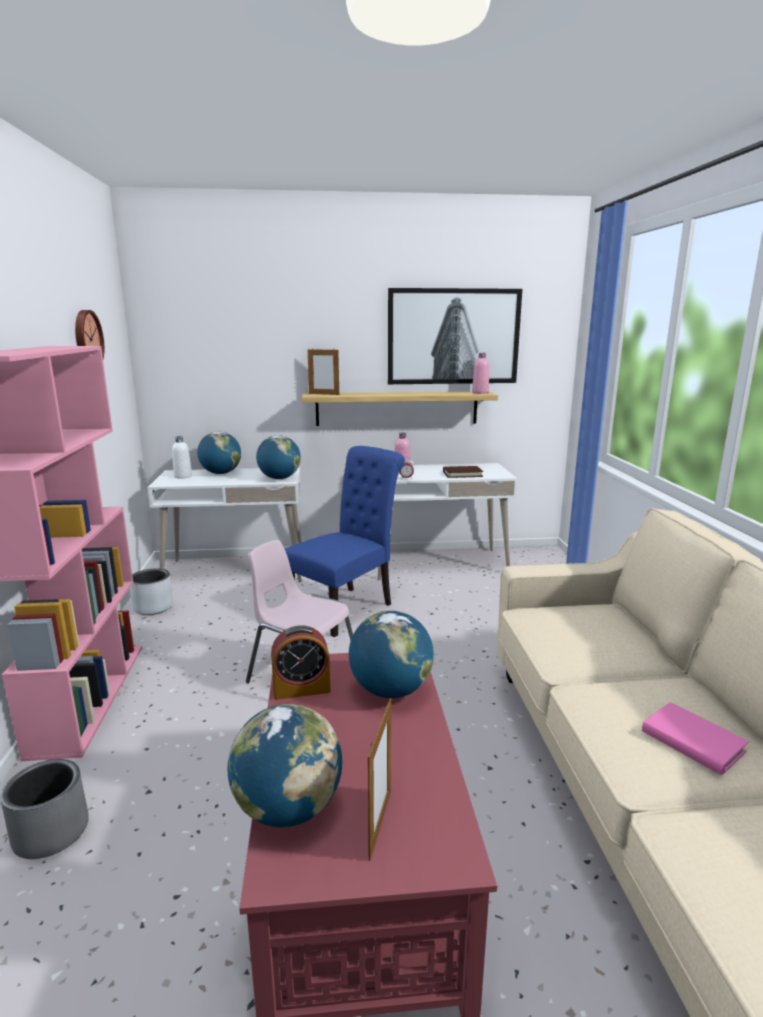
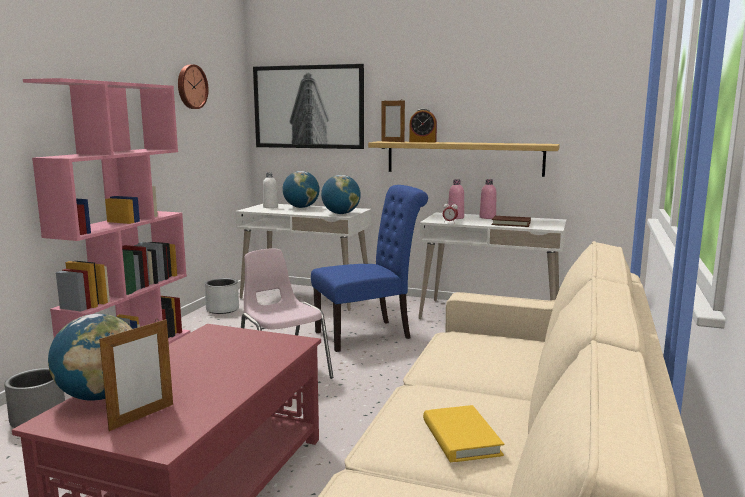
camera: 25 degrees right, 5 degrees down
alarm clock [271,626,330,700] -> alarm clock moved to [409,109,437,142]
globe [349,611,434,698] -> none
picture [388,288,522,384] -> picture moved to [253,64,364,149]
pink bottle [472,353,489,394] -> pink bottle moved to [480,179,496,219]
pink book [642,702,749,775] -> yellow book [423,405,504,462]

